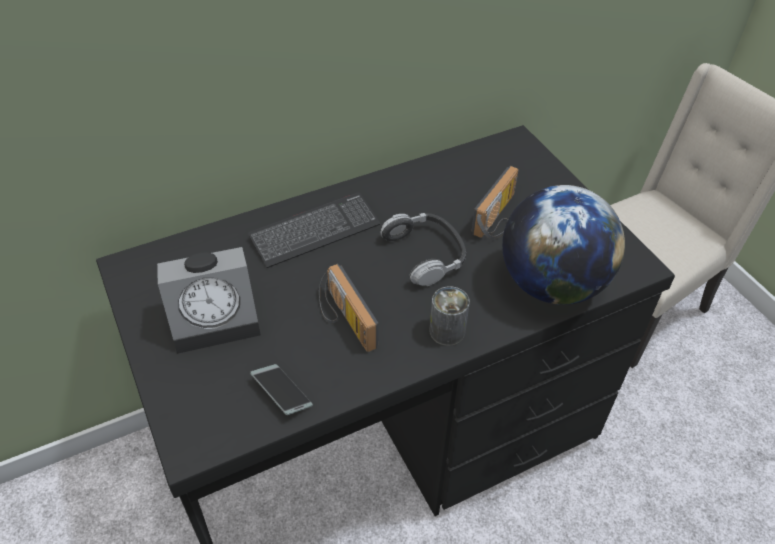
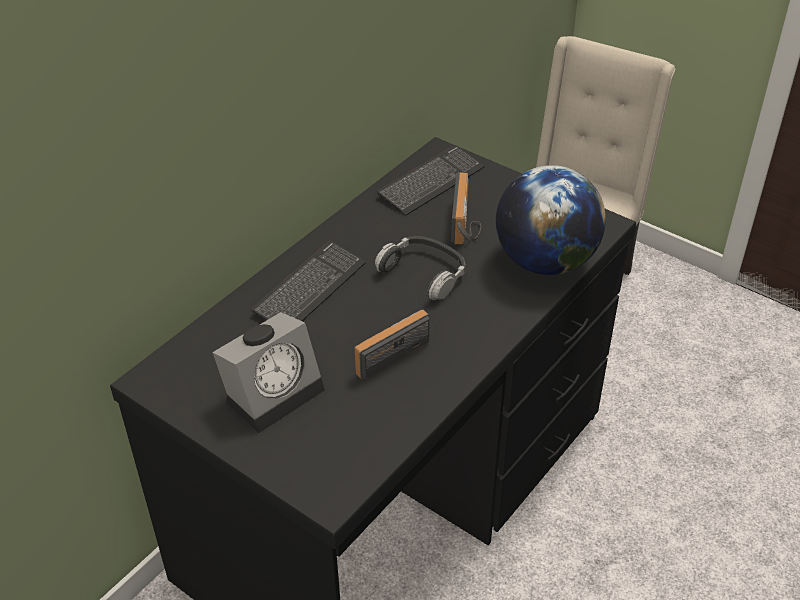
camera: 25 degrees left, 5 degrees down
phone [250,364,313,415] -> none
radio [319,264,378,352] -> radio turned 105 degrees clockwise [355,310,430,380]
can [429,286,470,346] -> none
none -> keyboard [377,145,484,216]

